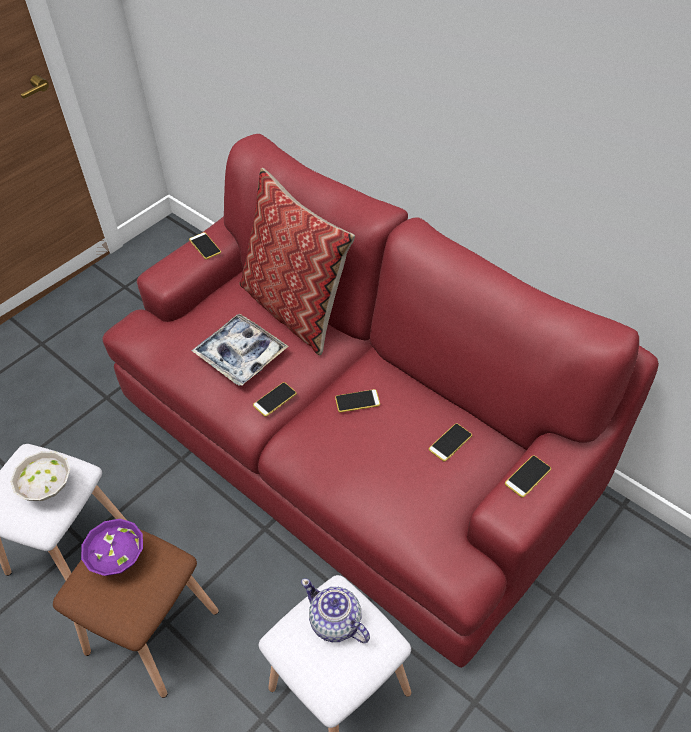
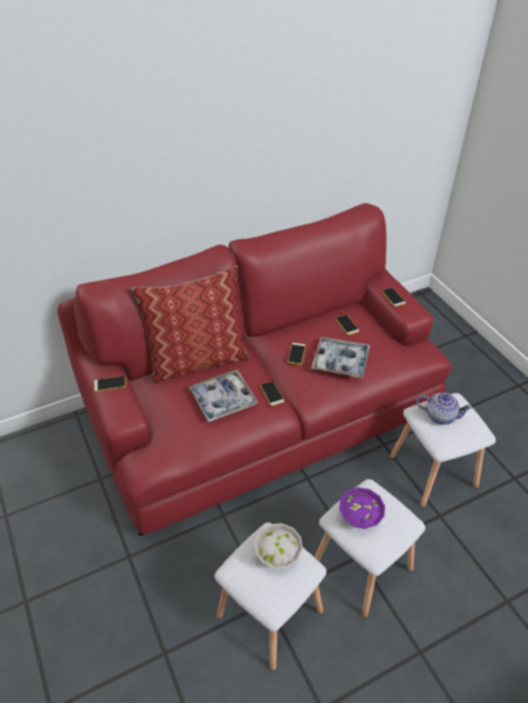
camera: 70 degrees left, 5 degrees down
brown stool [53,529,219,698] -> white stool [315,479,425,618]
teapot [301,579,370,643] -> teapot turned 135 degrees counterclockwise [417,393,473,425]
none -> tray [311,337,370,379]

